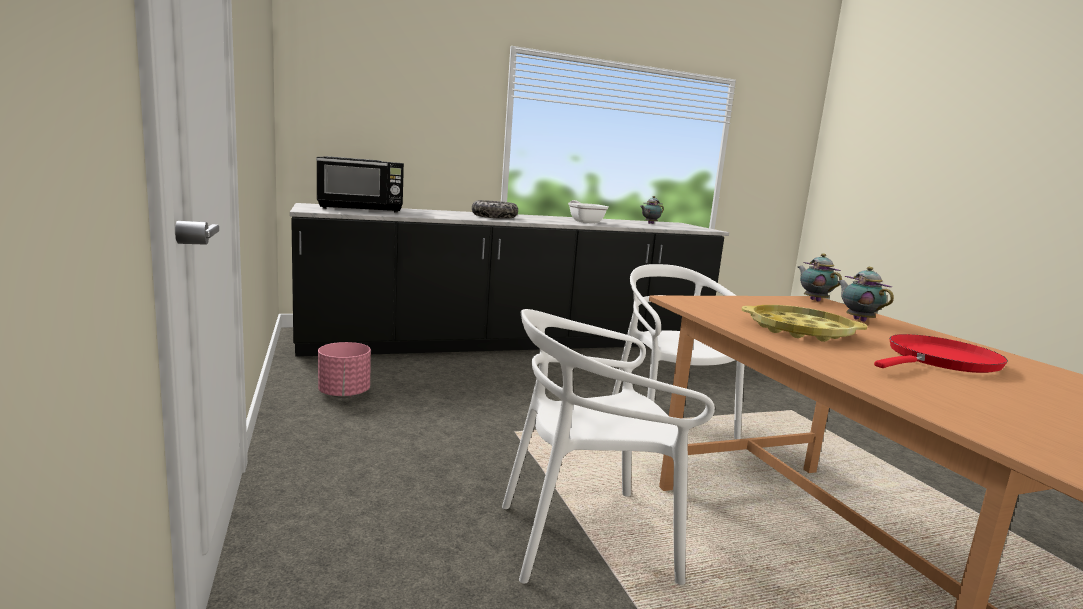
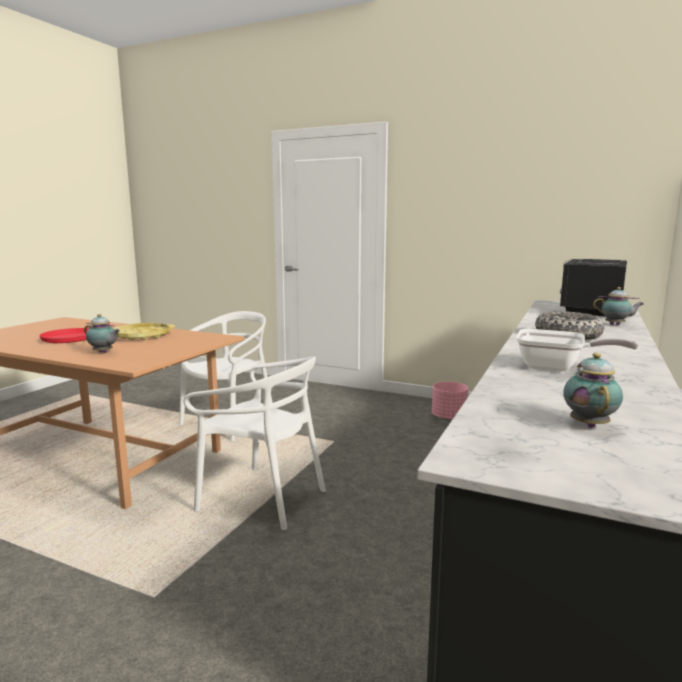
camera: 135 degrees right, 0 degrees up
teapot [798,253,842,302] -> teapot moved to [593,287,644,325]

